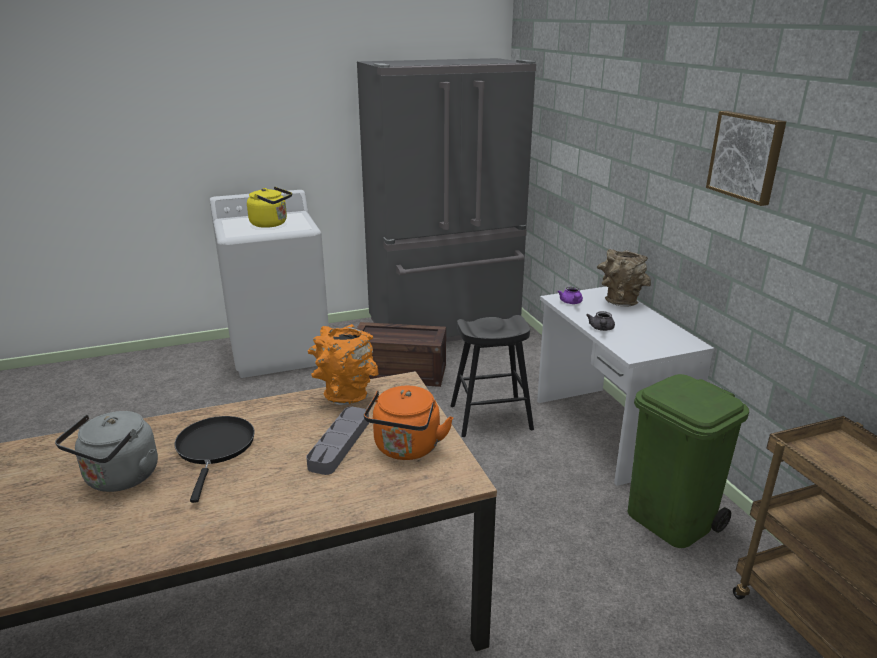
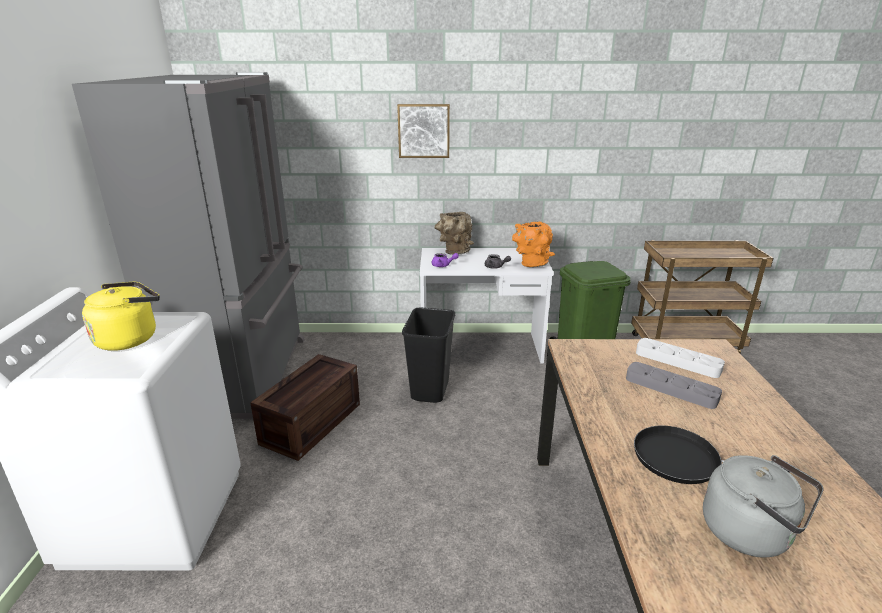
camera: 70 degrees left, 0 degrees up
orange vase [308,324,378,405] -> orange vase moved to [512,221,555,267]
orange kettle [364,386,454,460] -> grey tray [636,338,725,378]
black stool [451,315,534,437] -> black trash can [402,308,455,403]
picture [706,111,786,206] -> picture moved to [397,104,450,158]

